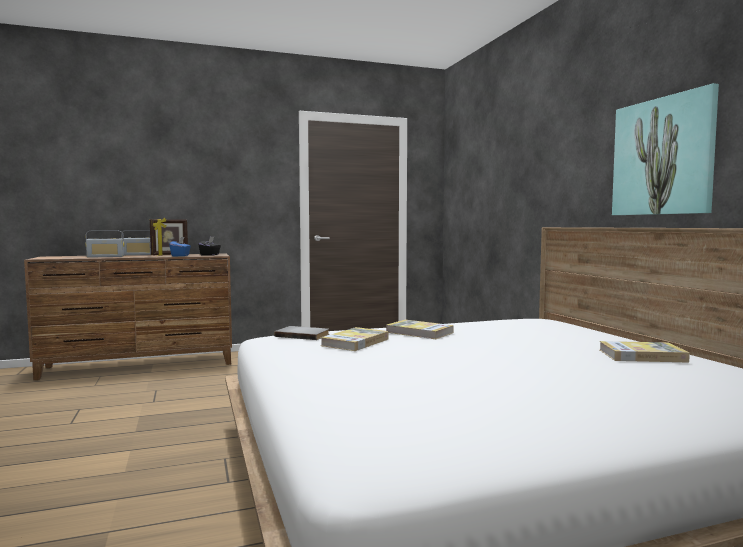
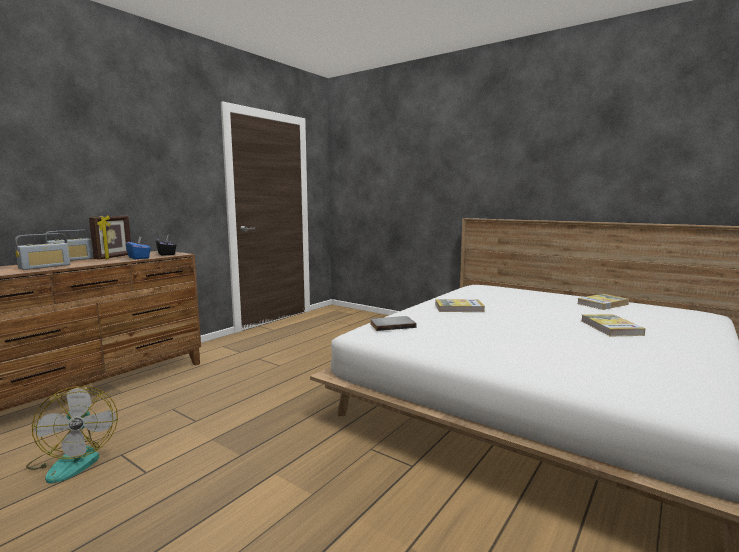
camera: 35 degrees left, 5 degrees up
book [321,327,388,351] -> book moved to [582,314,646,336]
picture [612,83,719,215] -> none
none -> fan [26,386,118,483]

